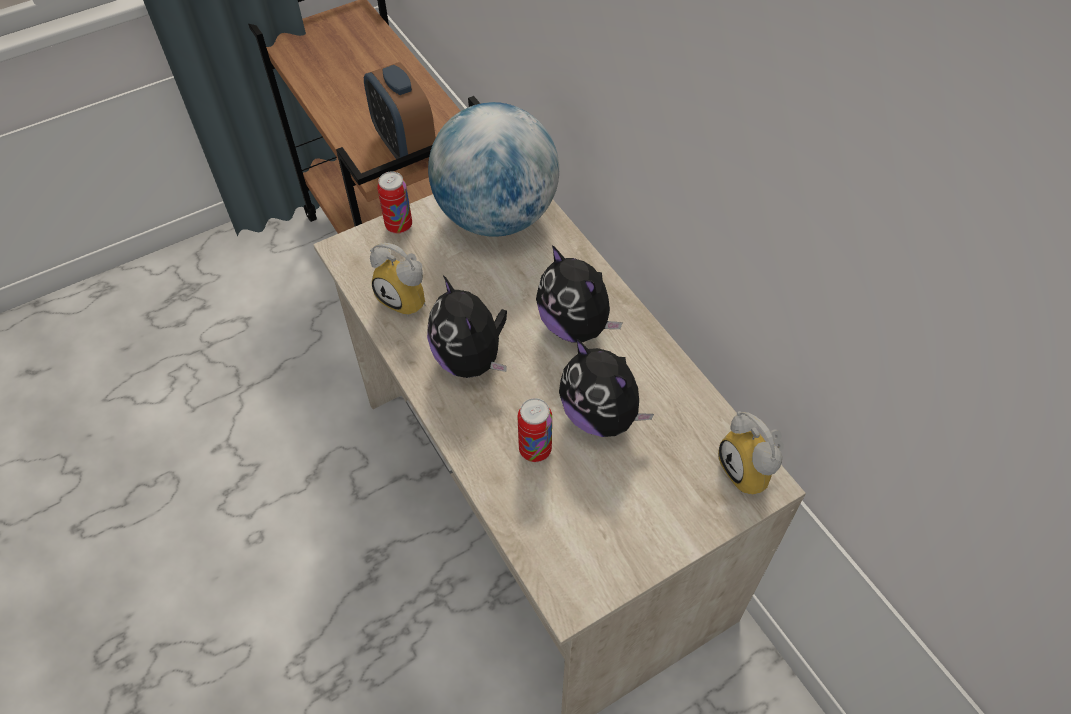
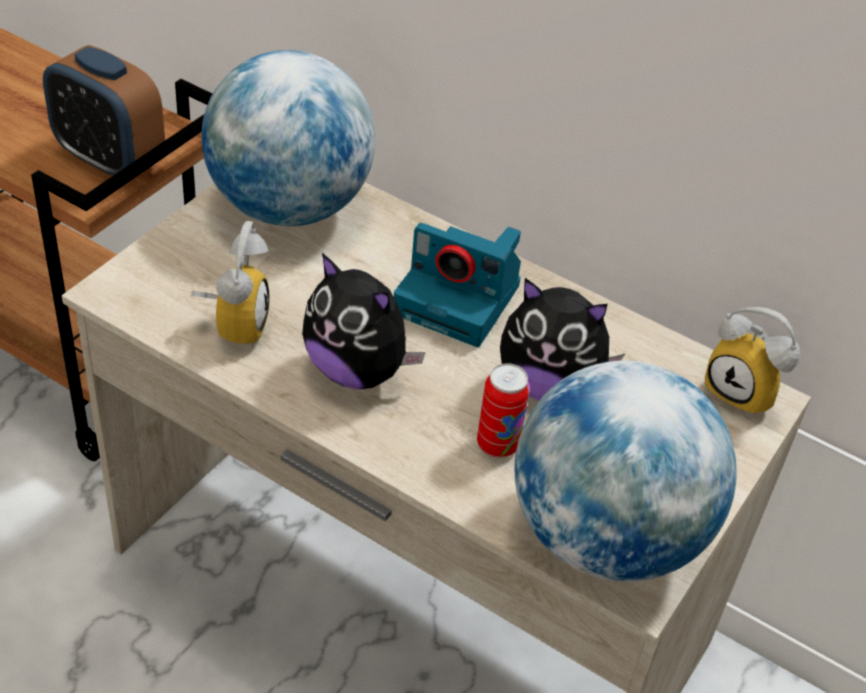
camera: 30 degrees left, 10 degrees down
alarm clock [370,243,426,317] -> alarm clock turned 90 degrees counterclockwise [191,221,269,347]
can [377,172,412,234] -> none
plush toy [536,245,623,343] -> camera [394,223,521,347]
none -> globe [515,360,737,582]

